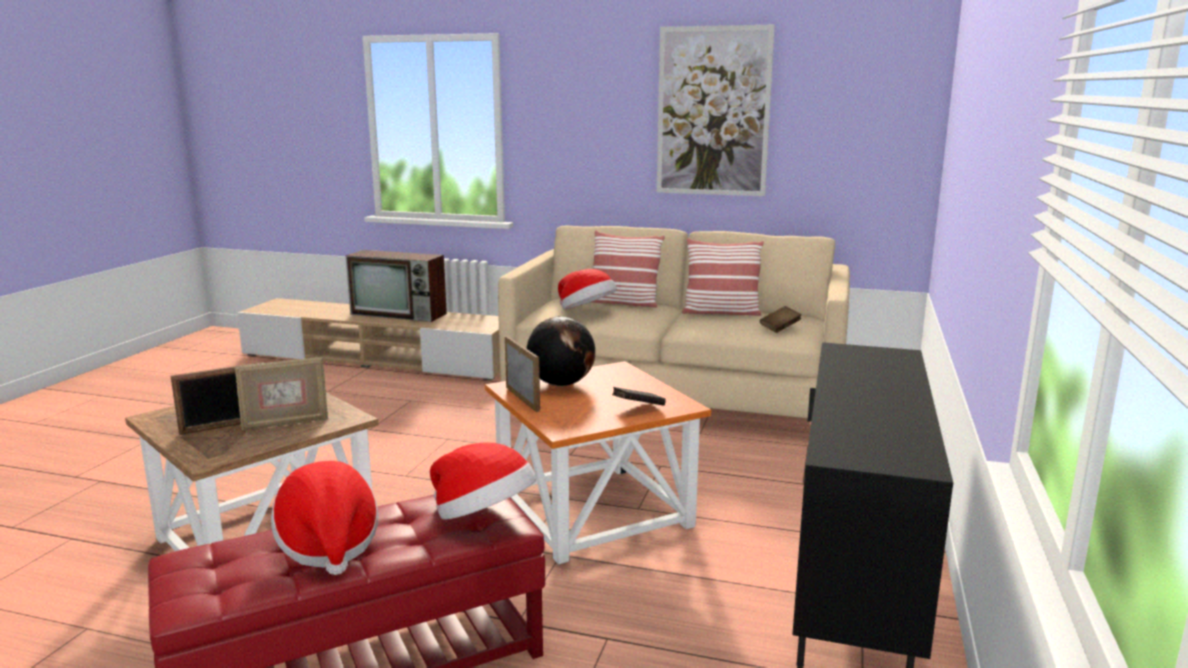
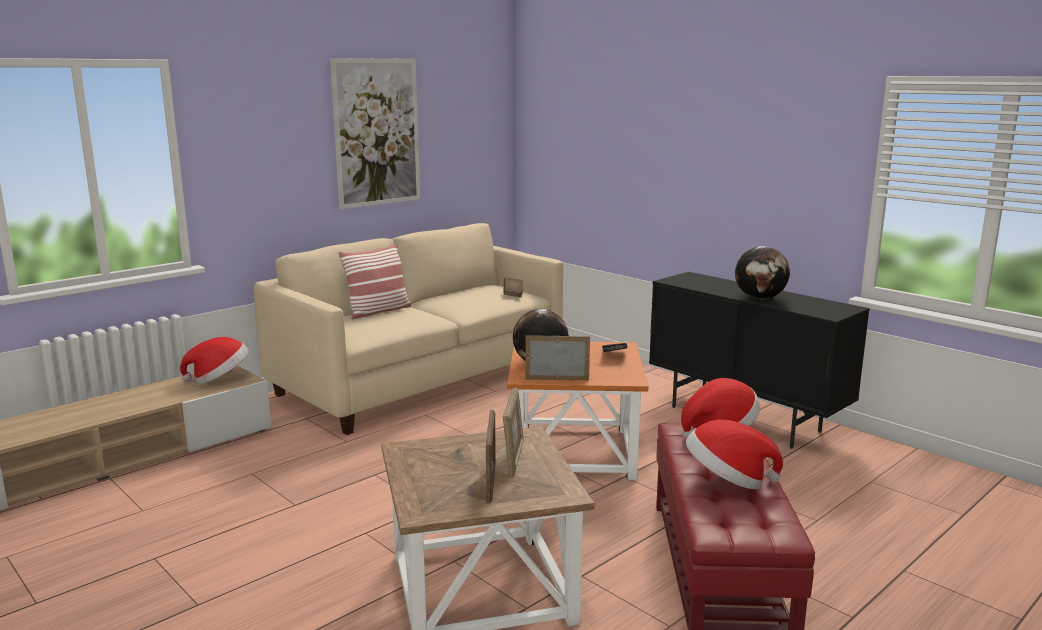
camera: 60 degrees left, 0 degrees up
television [346,250,447,322] -> none
hat [558,269,617,310] -> hat moved to [180,337,249,384]
pillow [682,238,764,316] -> none
none -> globe [735,246,790,299]

